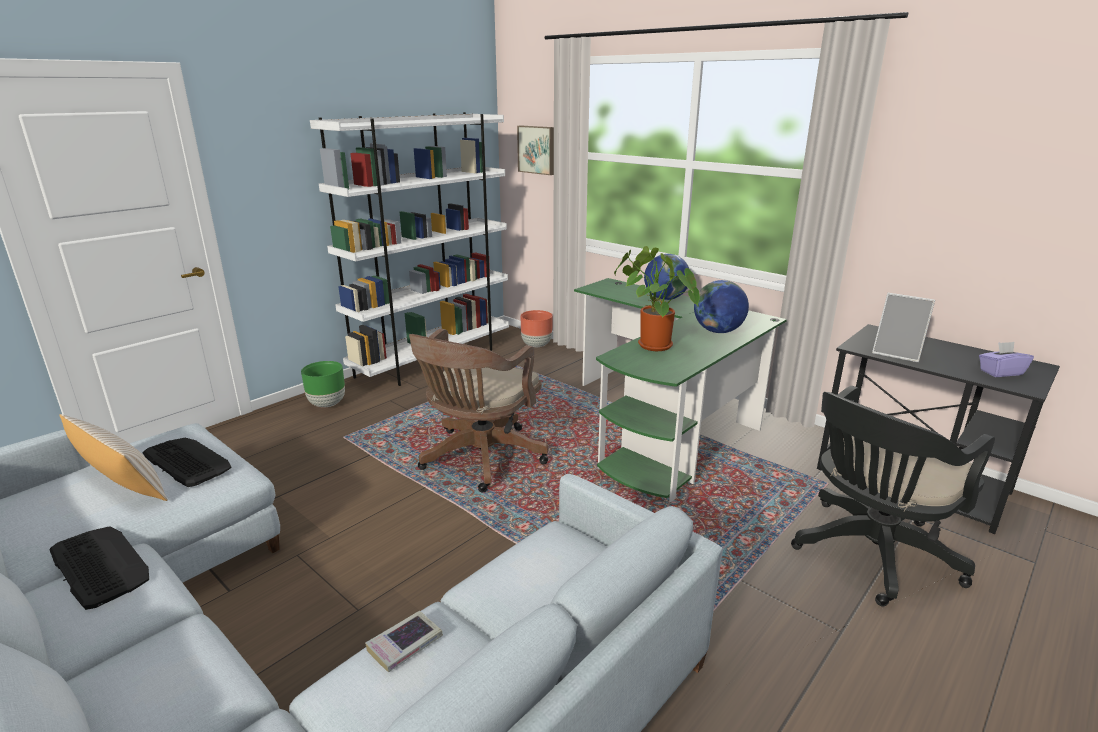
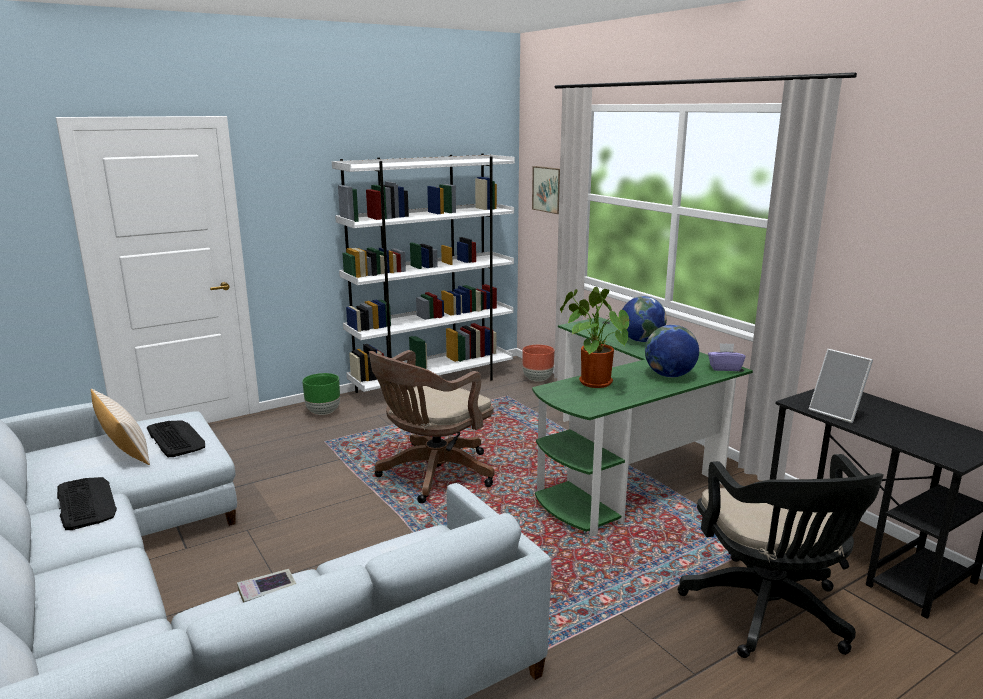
camera: 15 degrees right, 5 degrees down
black office chair [791,386,995,606] -> black office chair turned 75 degrees counterclockwise [677,454,884,658]
purple tissue box [979,342,1034,377] -> purple tissue box moved to [708,343,746,371]

